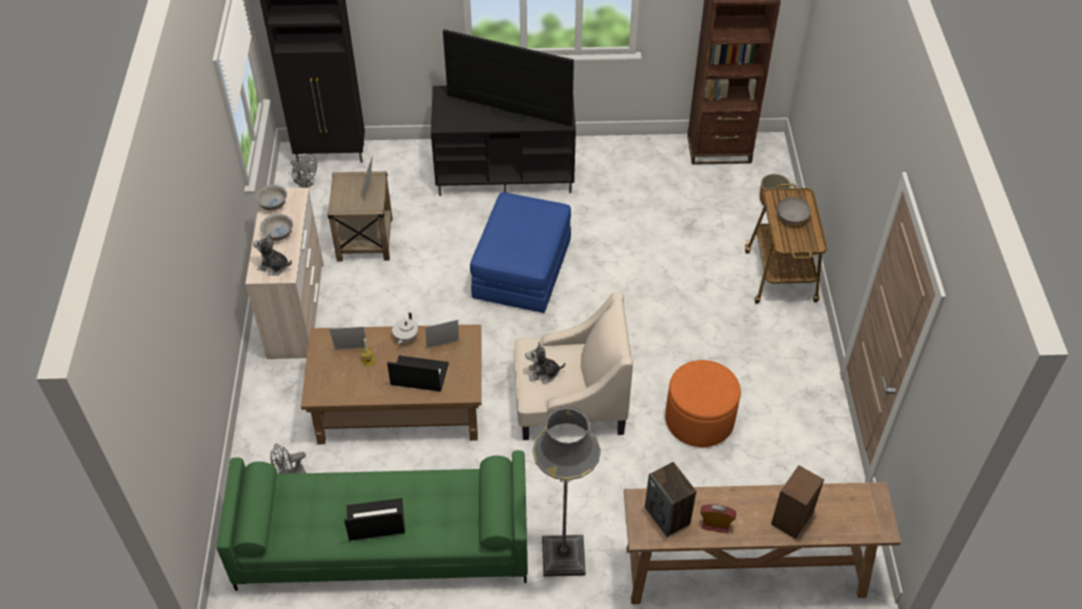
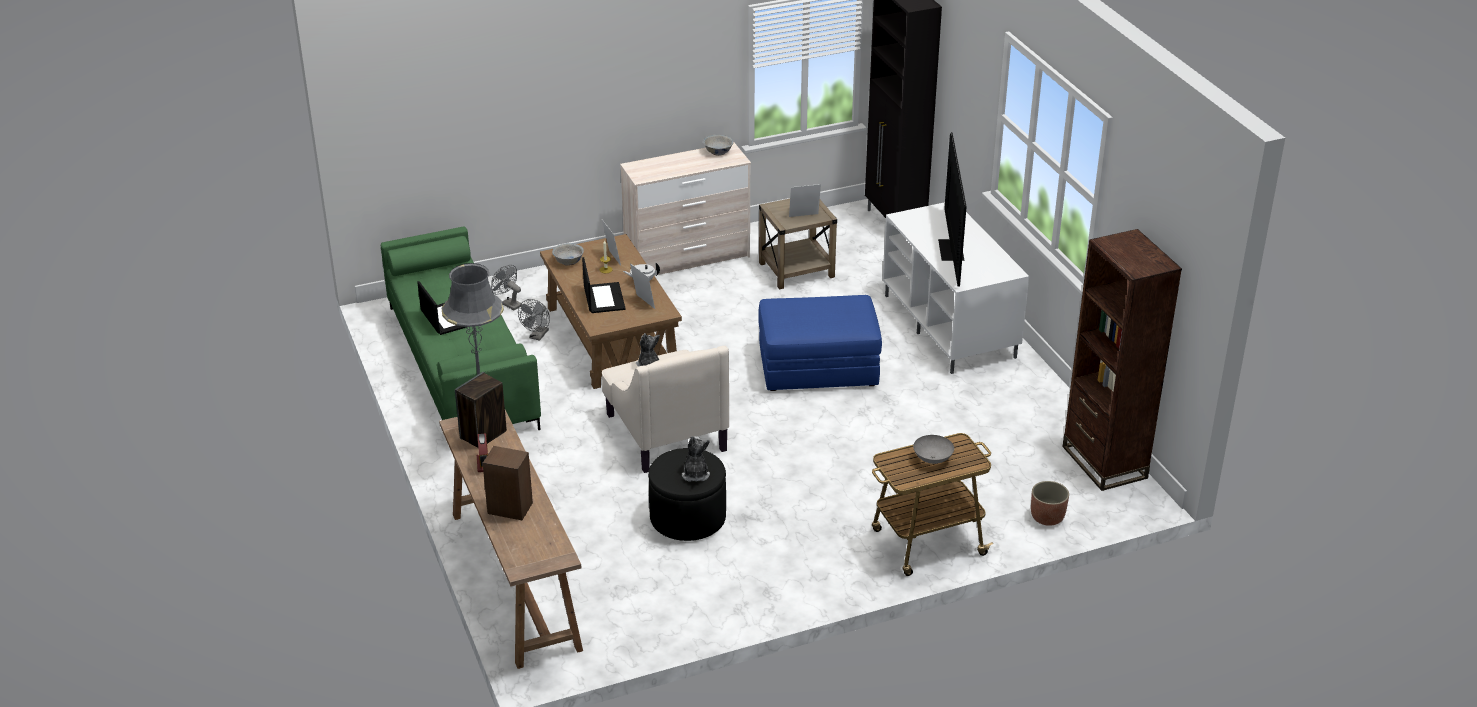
camera: 70 degrees right, 15 degrees down
plush toy [253,233,292,276] -> plush toy moved to [682,436,710,481]
white bowl [260,214,293,241] -> white bowl moved to [552,243,584,266]
grey fan [291,154,317,188] -> grey fan moved to [518,299,550,341]
black tv stand [431,86,576,196] -> white tv stand [883,202,1029,374]
orange ottoman [665,360,741,447] -> black ottoman [648,448,726,541]

